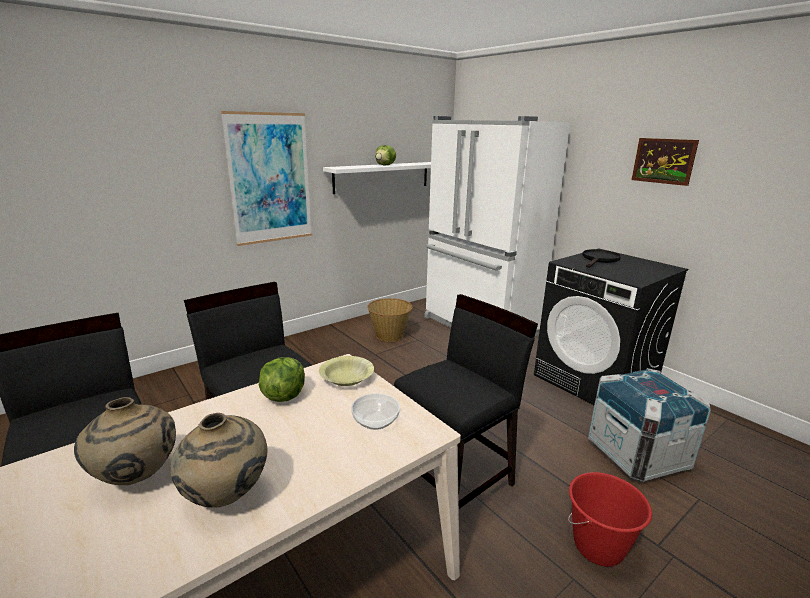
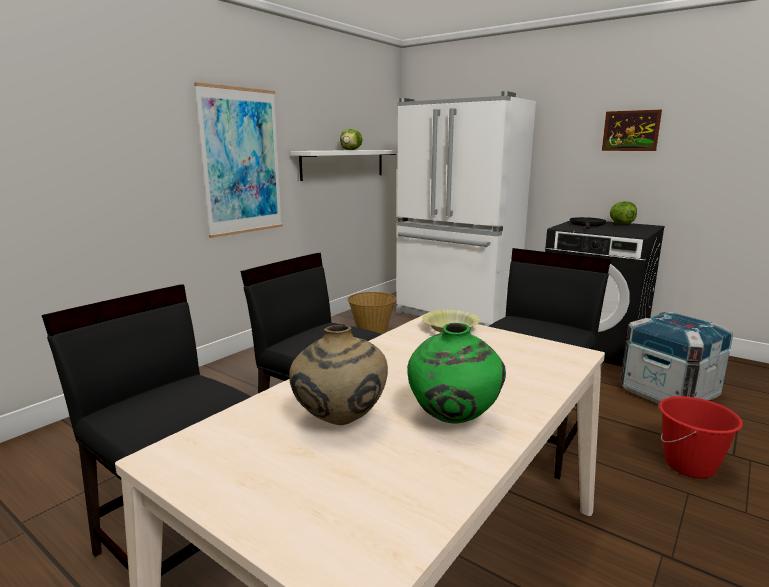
camera: 15 degrees left, 5 degrees down
beige vase [171,413,267,508] -> green vase [407,323,506,423]
lettuce [259,357,305,402] -> lettuce moved to [610,201,637,224]
bowl [351,393,400,430] -> none

